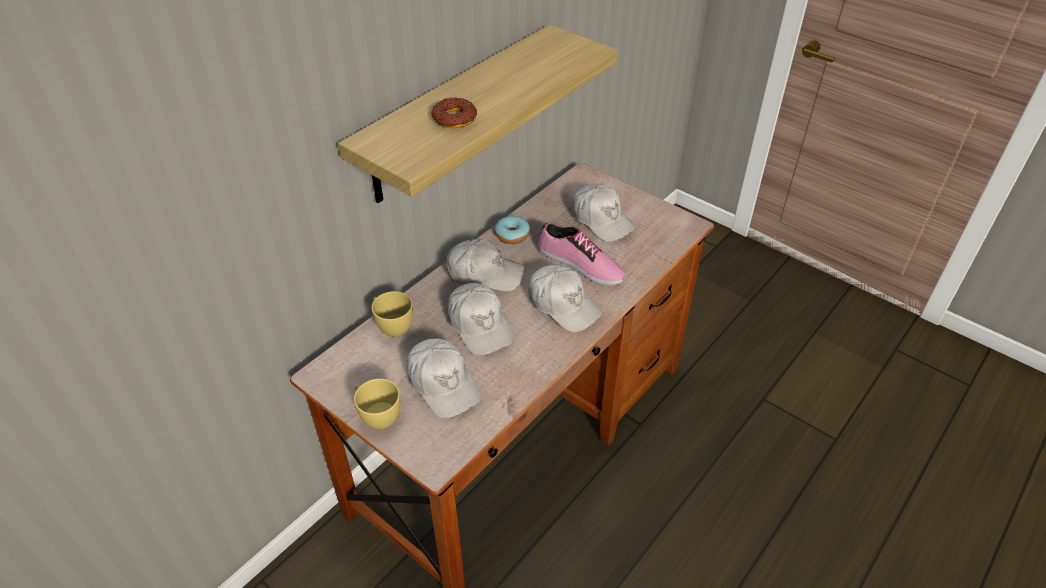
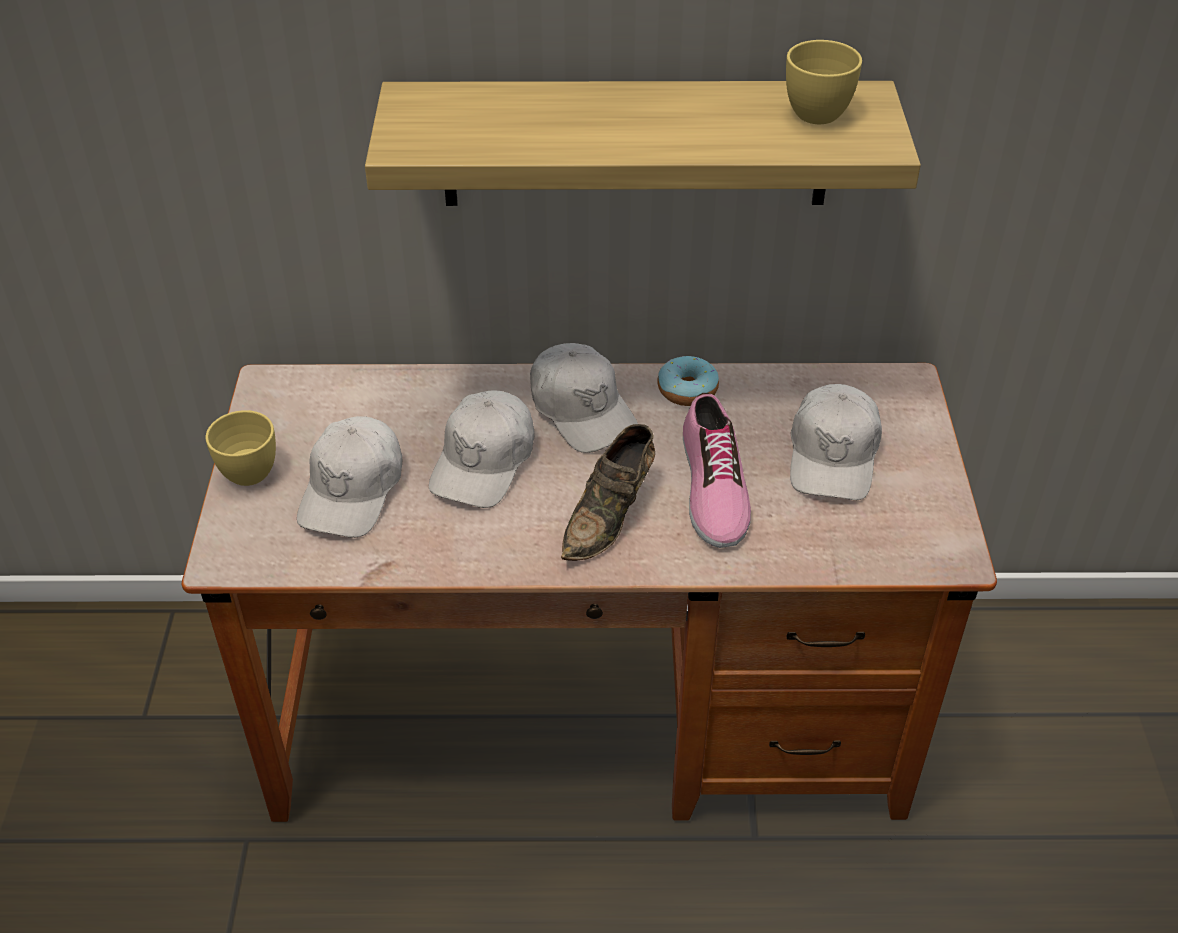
camera: 50 degrees right, 0 degrees up
yellow cup [371,291,413,337] -> yellow cup moved to [786,40,862,124]
donut [431,97,477,128] -> none
white cap [528,265,603,333] -> brown shoe [561,424,655,561]

